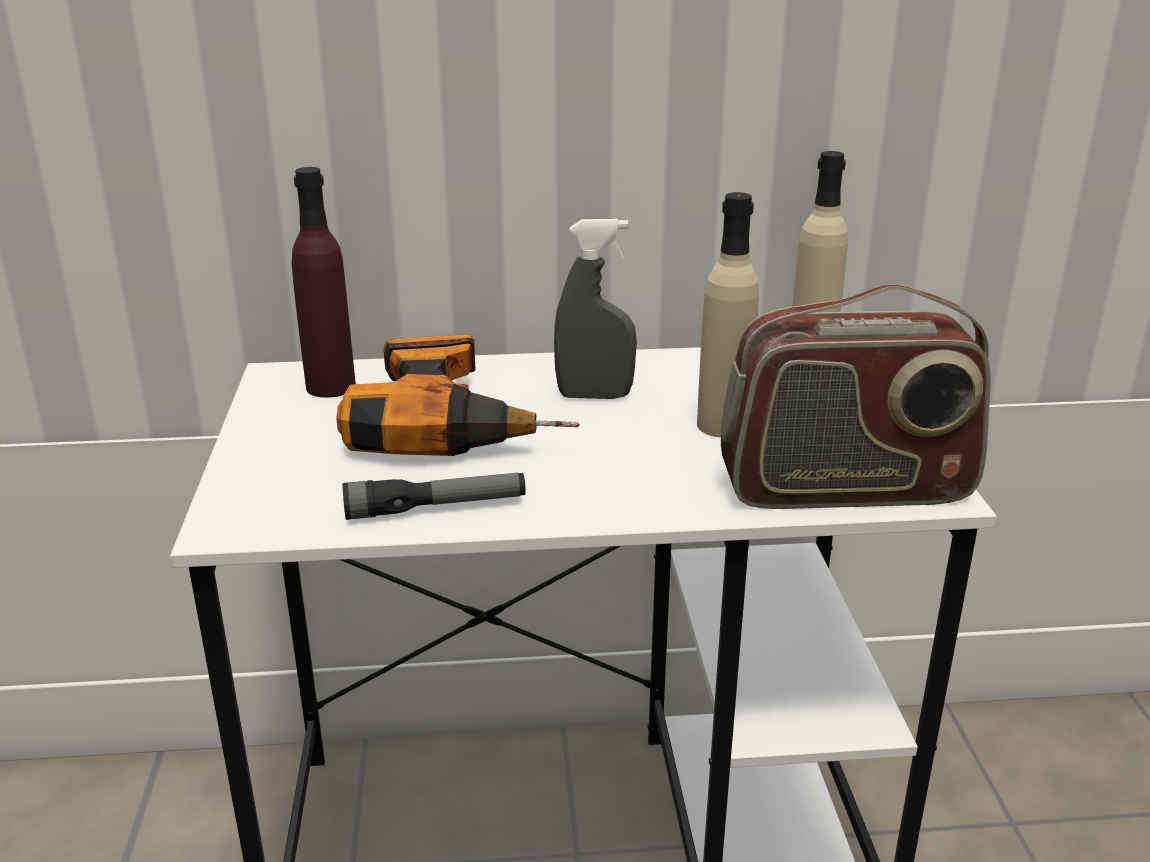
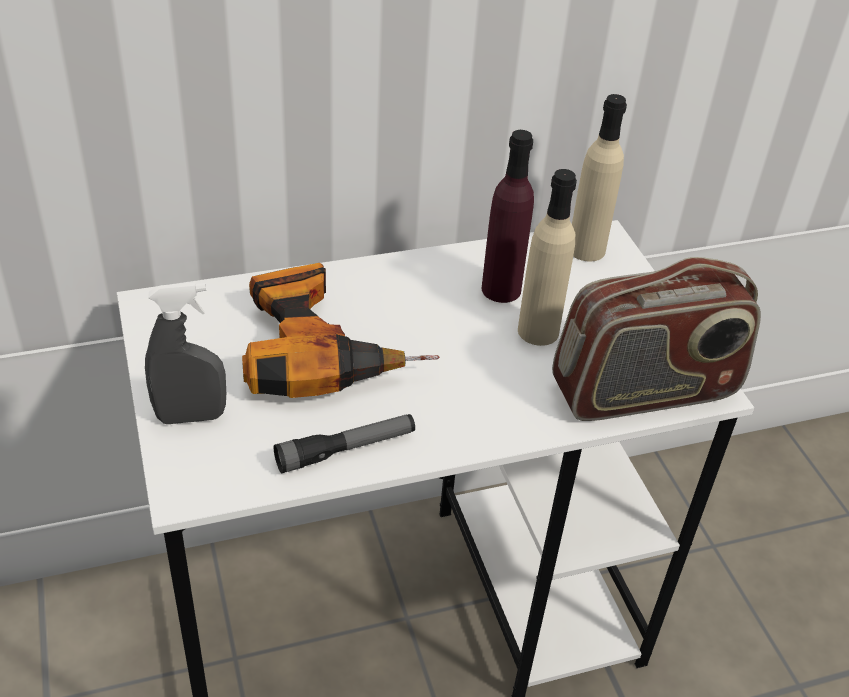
camera: 15 degrees left, 15 degrees up
purple bottle [292,167,356,398] -> purple bottle moved to [482,130,534,303]
grey spray bottle [554,219,637,399] -> grey spray bottle moved to [145,282,226,424]

